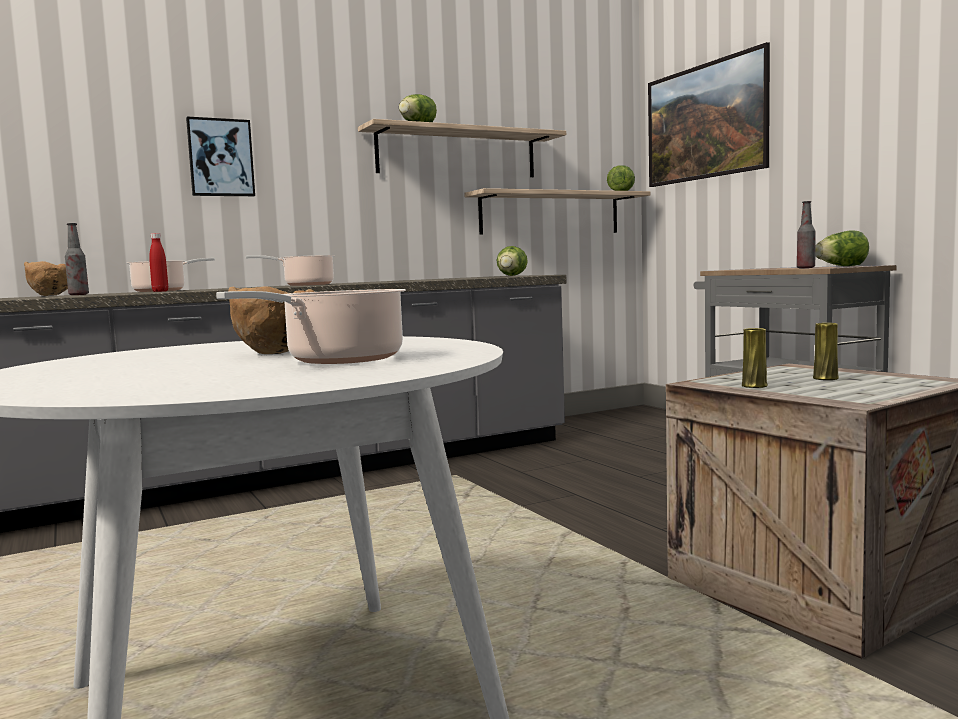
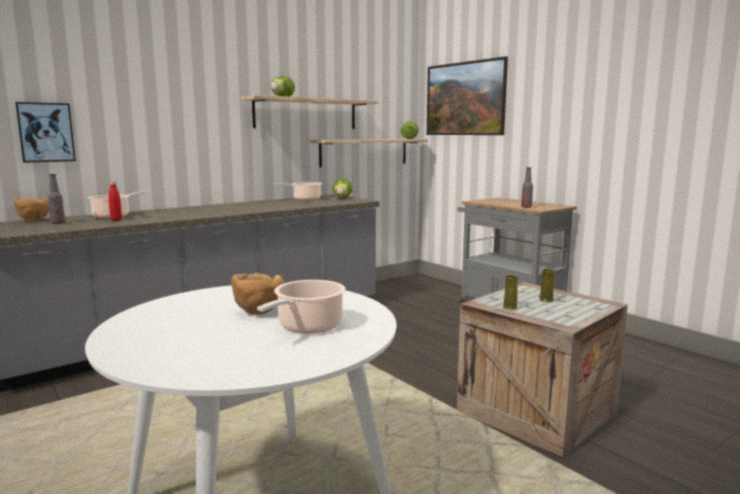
camera: 10 degrees left, 5 degrees up
picture [186,116,255,196] -> picture moved to [15,102,76,163]
cooking pot [246,255,335,286] -> cooking pot moved to [274,182,322,200]
lettuce [815,231,869,266] -> none

